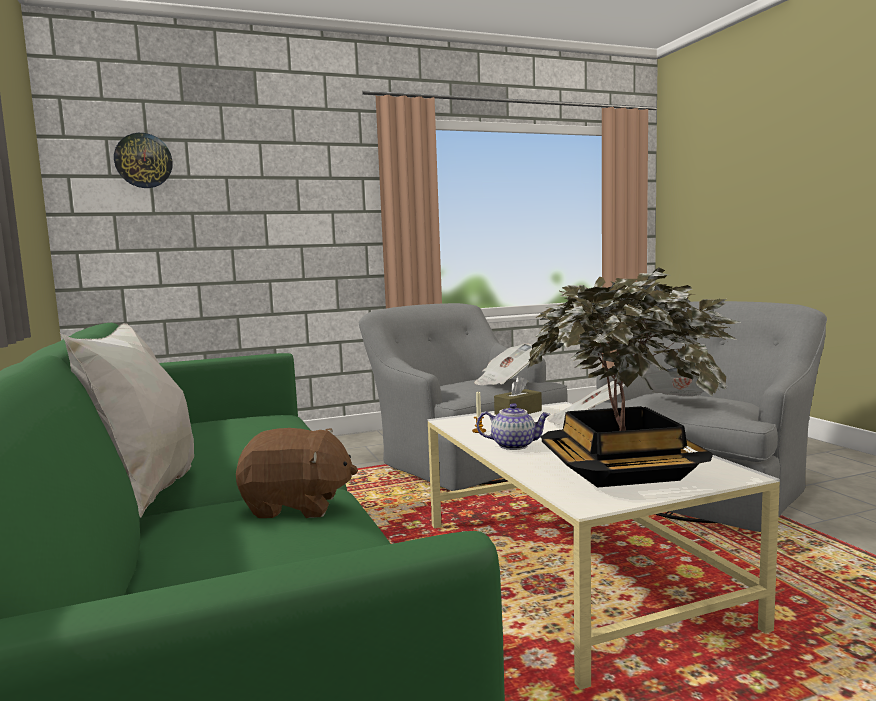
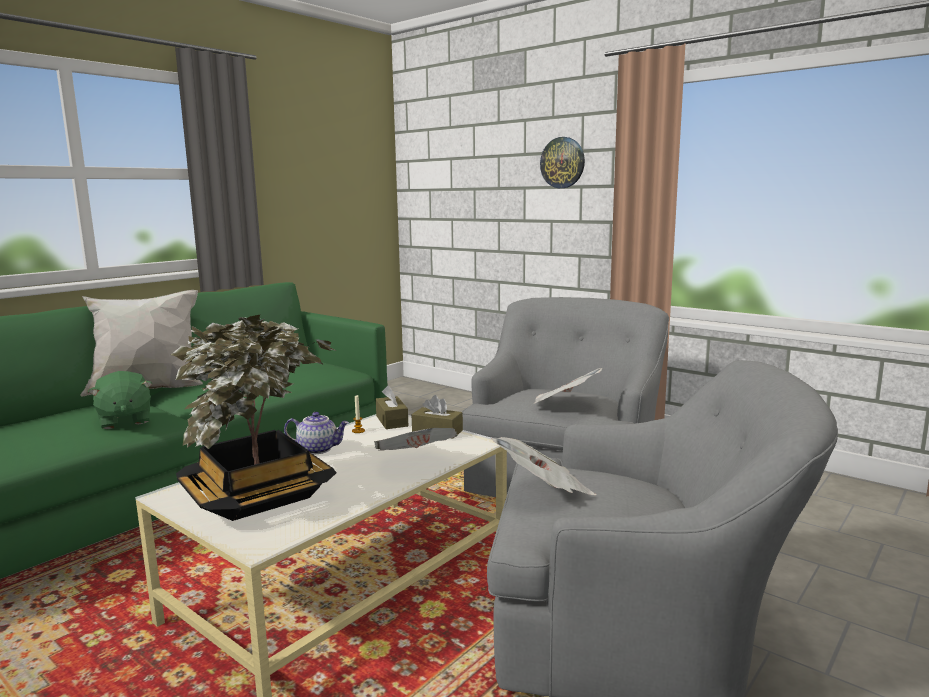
camera: 60 degrees right, 5 degrees up
wall clock [114,133,173,188] -> wall clock moved to [540,137,585,188]
brown plush toy [236,428,358,518] -> green plush toy [88,371,152,429]
teapot [477,403,551,450] -> teapot turned 60 degrees counterclockwise [284,412,349,454]
none -> brown tissue box [376,386,408,429]

